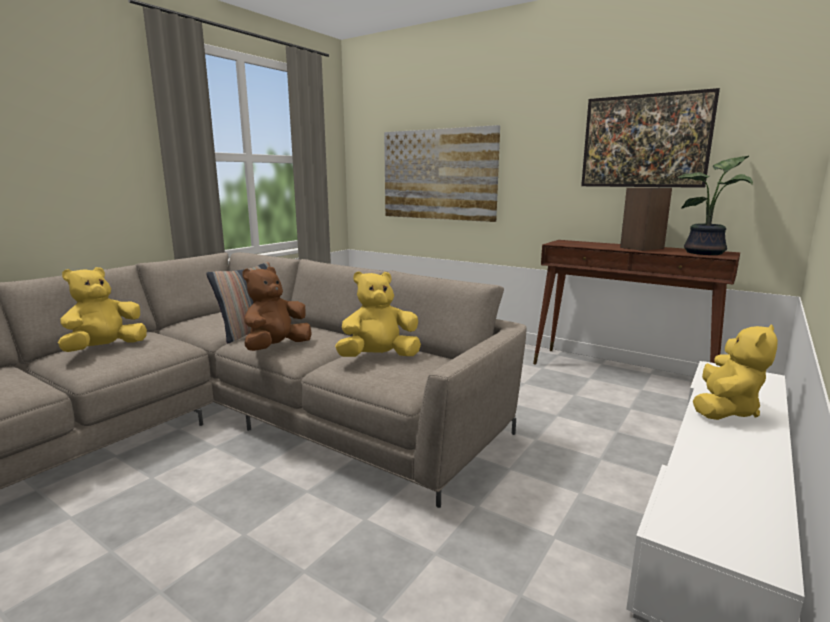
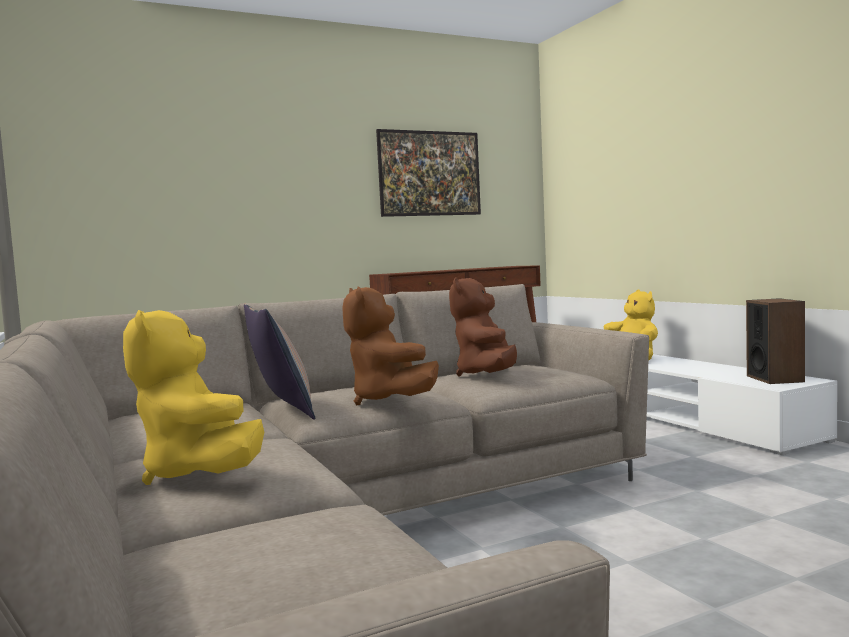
camera: 60 degrees left, 10 degrees down
yellow plush toy [335,271,421,357] -> brown plush toy [449,277,517,377]
picture [384,125,500,222] -> none
speaker [620,187,672,251] -> speaker moved to [746,298,805,384]
potted plant [678,155,753,255] -> none

